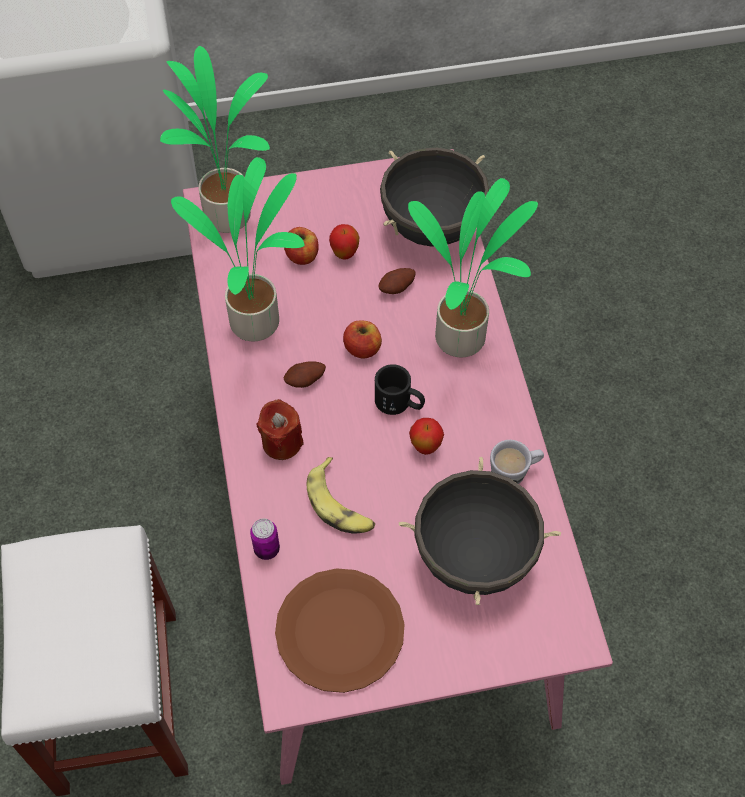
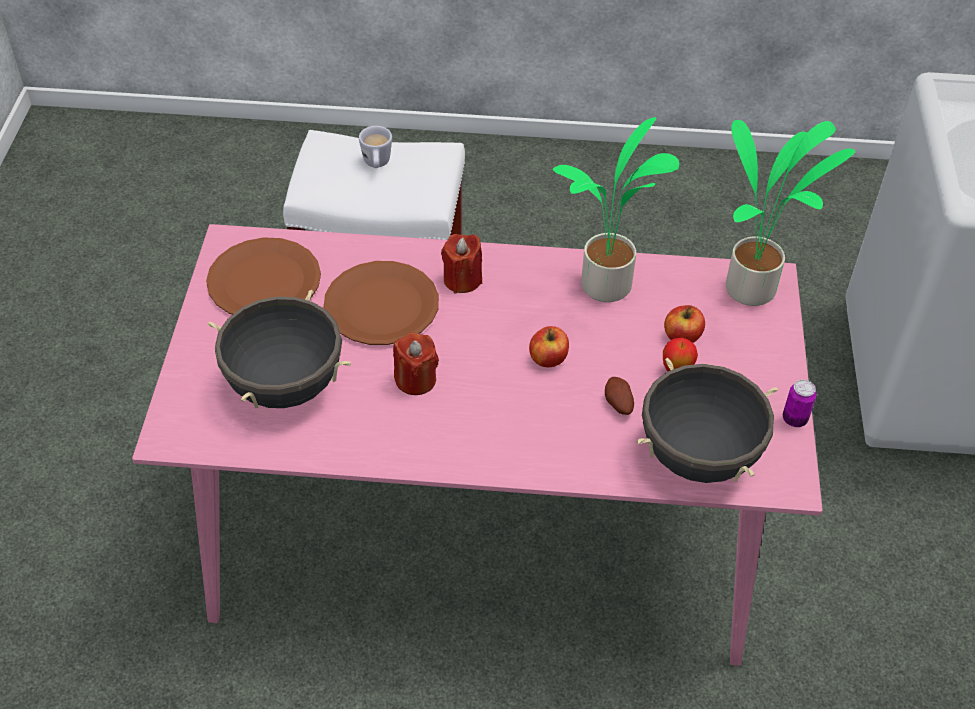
camera: 105 degrees right, 10 degrees down
can [250,518,280,560] -> can moved to [783,380,817,427]
potato [284,361,326,388] -> none
banana [307,457,375,534] -> brown plate [324,261,439,345]
black mug [375,364,425,415] -> none
potted plant [408,178,538,357] -> none
apple [409,418,444,455] -> red candle [393,332,439,395]
white mug [490,440,544,484] -> white mug moved to [359,126,392,168]

